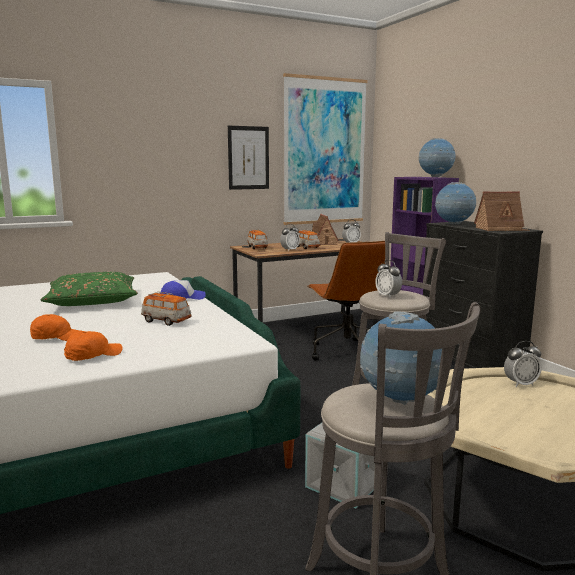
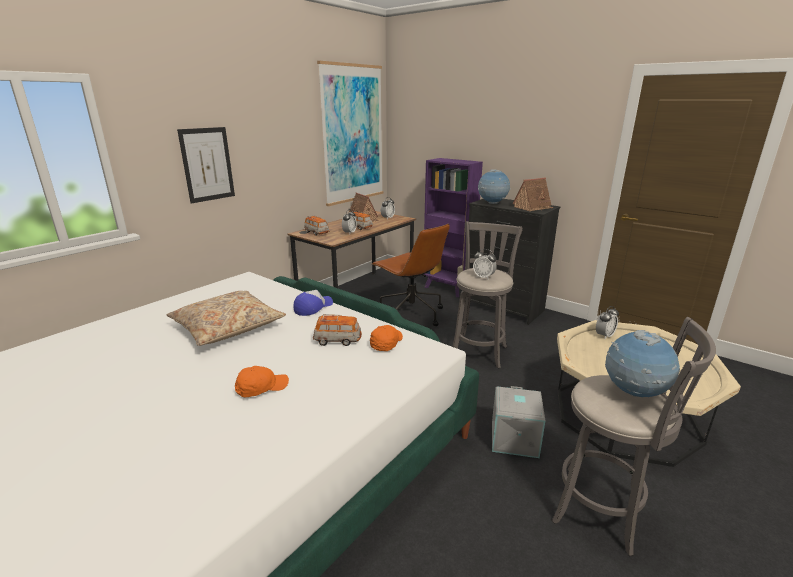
camera: 25 degrees left, 10 degrees up
green pillow [40,272,138,306] -> beige pillow [167,291,286,346]
orange cap [64,331,123,361] -> orange cap moved to [370,325,403,351]
picture [228,126,269,190] -> picture moved to [177,127,235,203]
globe [419,138,455,177] -> none

